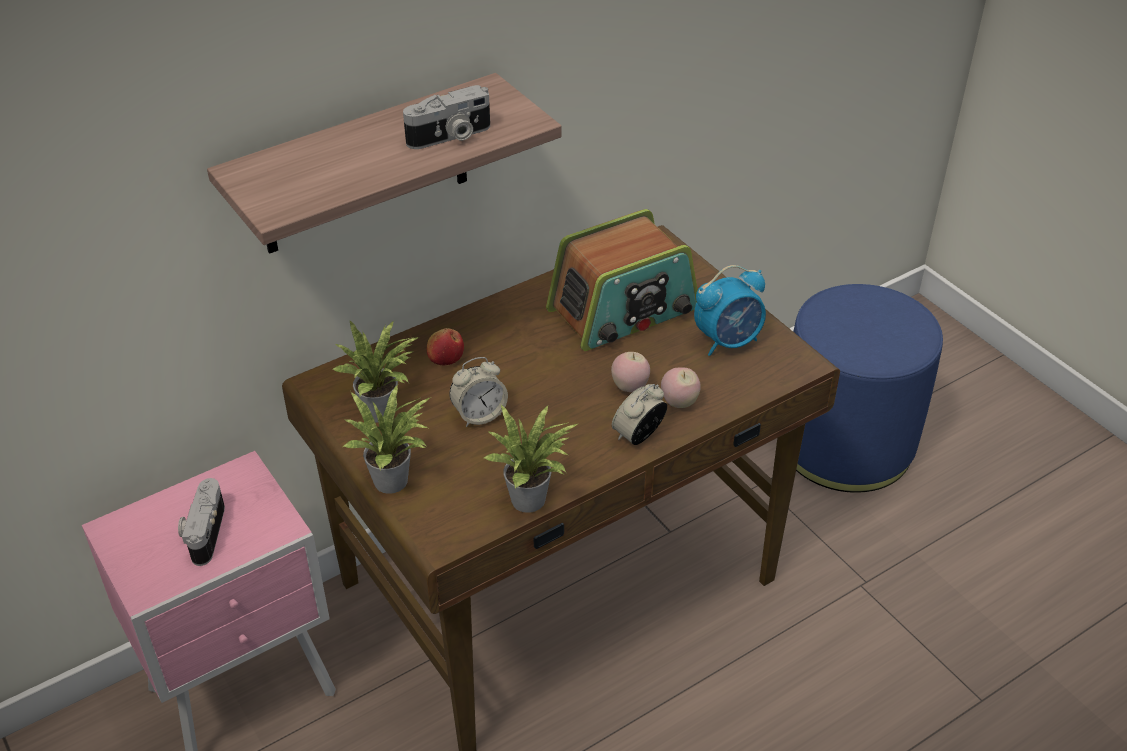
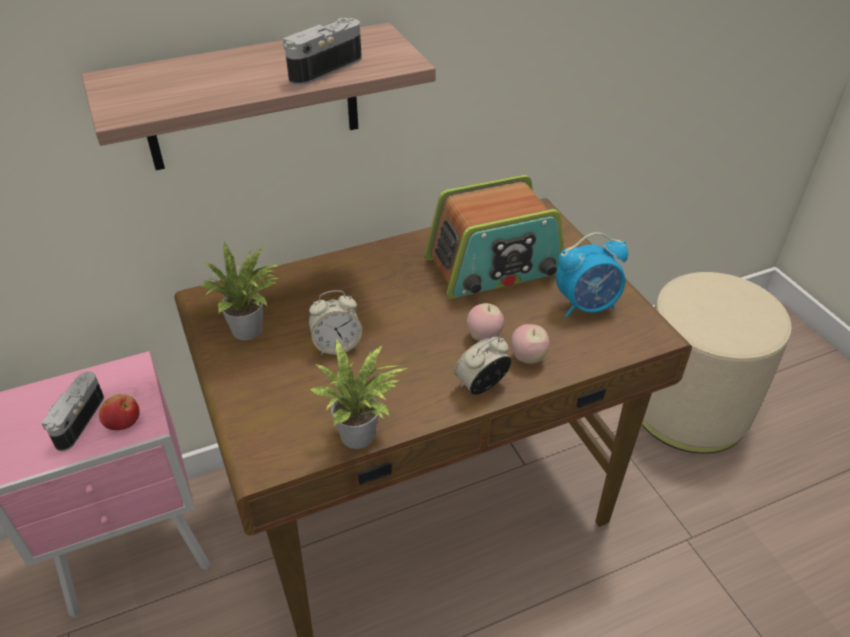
camera: 10 degrees right, 0 degrees up
potted plant [343,385,431,494] -> none
camera [403,85,490,149] -> camera turned 150 degrees clockwise [283,18,362,86]
apple [427,328,464,365] -> apple moved to [99,394,140,430]
blue ottoman [793,284,943,493] -> beige ottoman [642,272,791,454]

